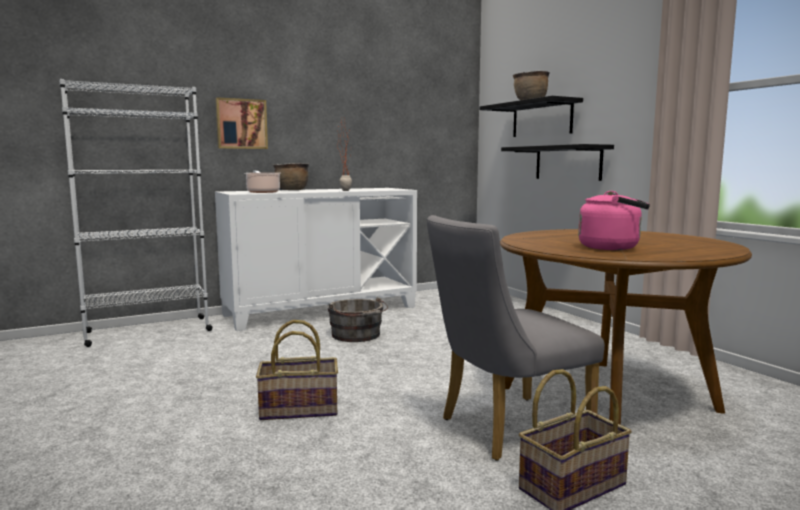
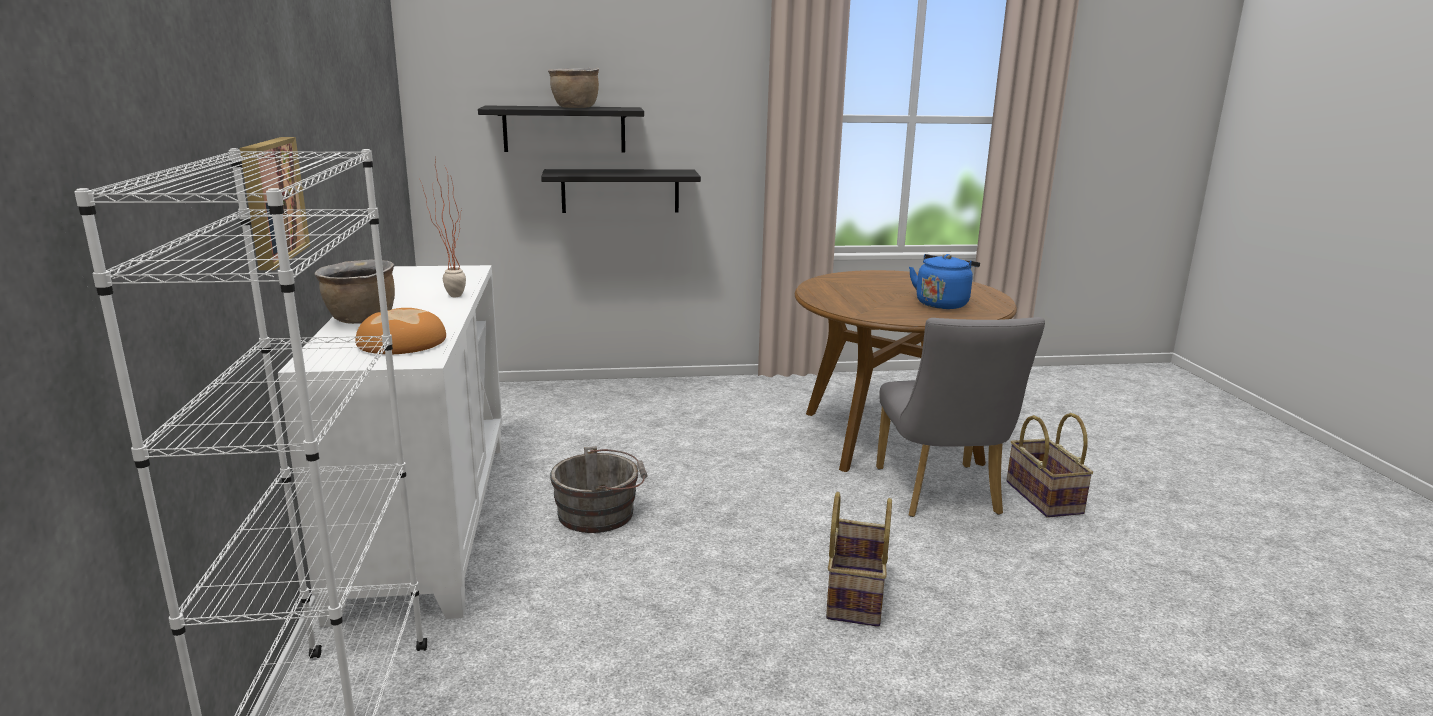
camera: 70 degrees left, 10 degrees up
cooking pot [244,171,280,193] -> bread [355,308,446,354]
pink kettle [578,191,650,250] -> blue kettle [909,254,980,309]

